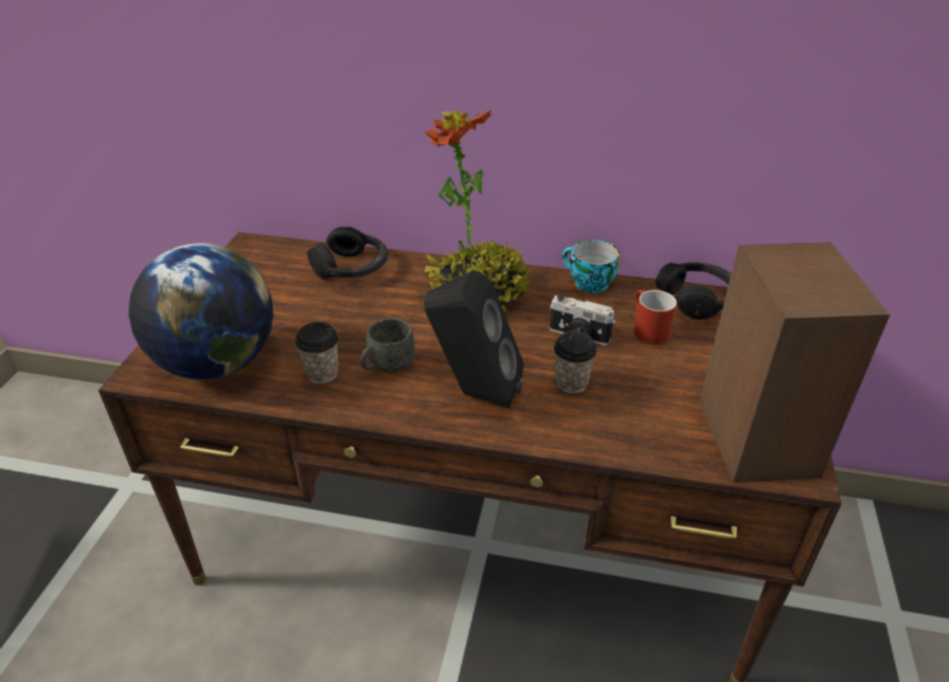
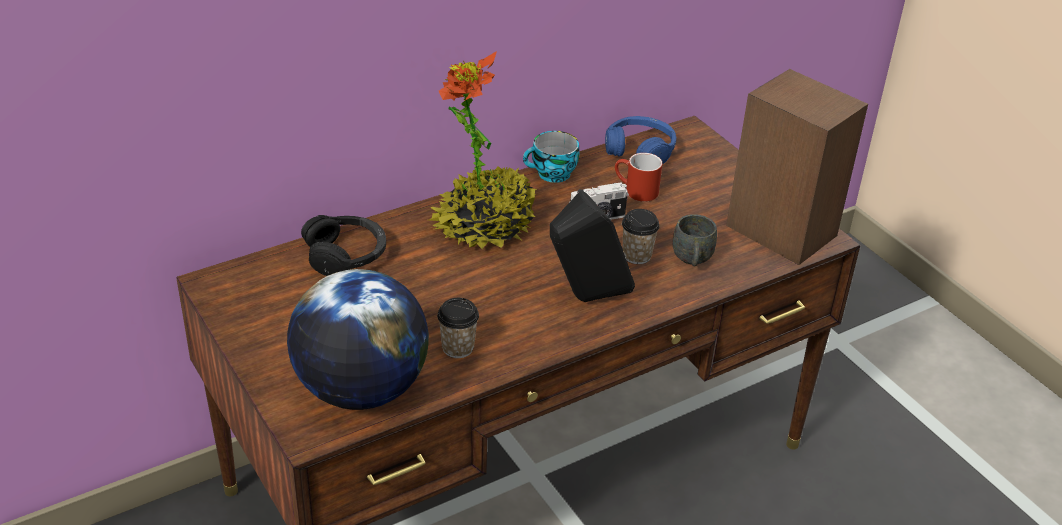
camera: 45 degrees left, 0 degrees up
grey mug [360,318,415,373] -> grey mug moved to [673,214,717,267]
black headphones [655,263,731,320] -> blue headphones [605,116,676,165]

